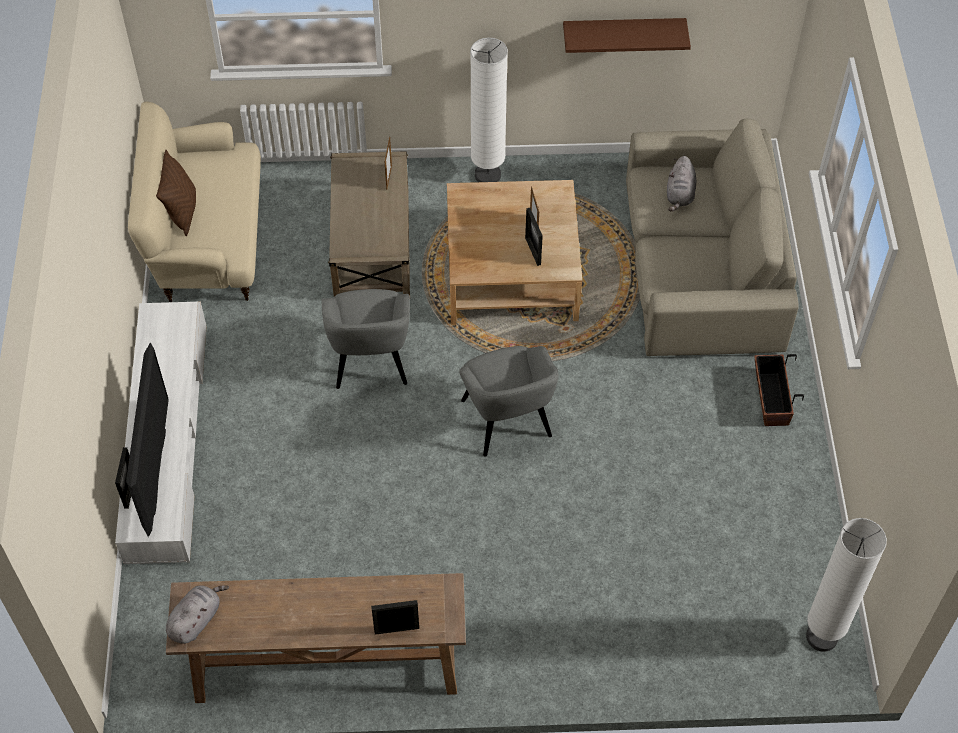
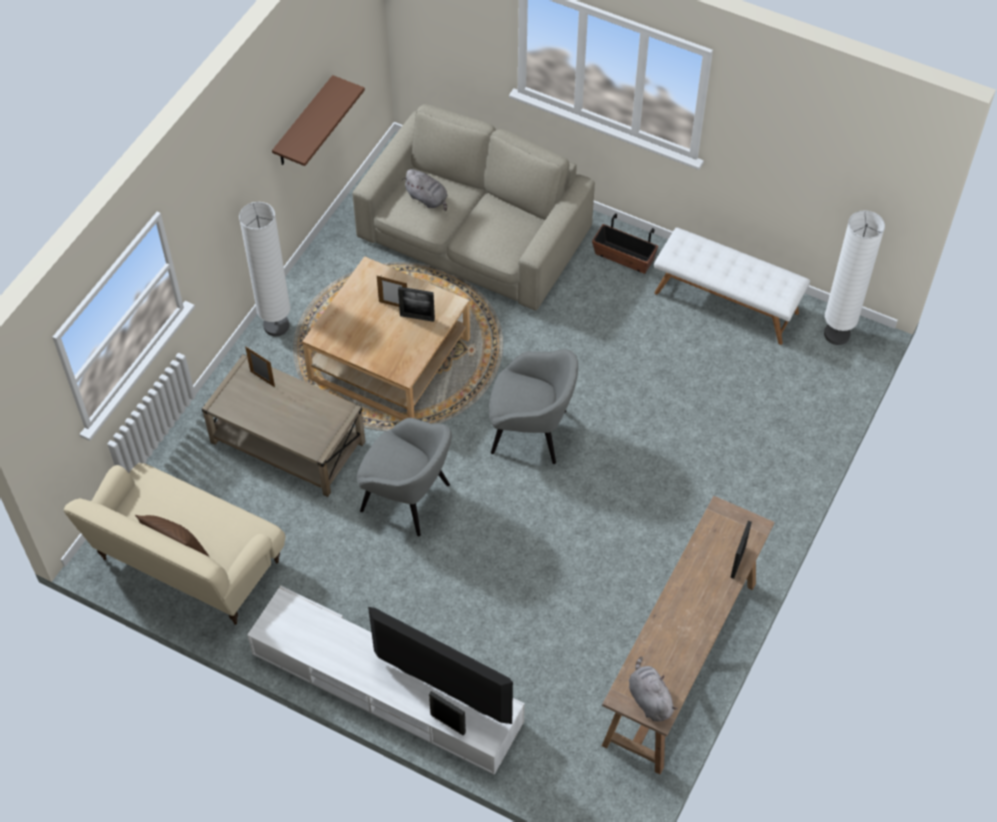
camera: 60 degrees left, 0 degrees up
none -> white bench [654,227,810,345]

